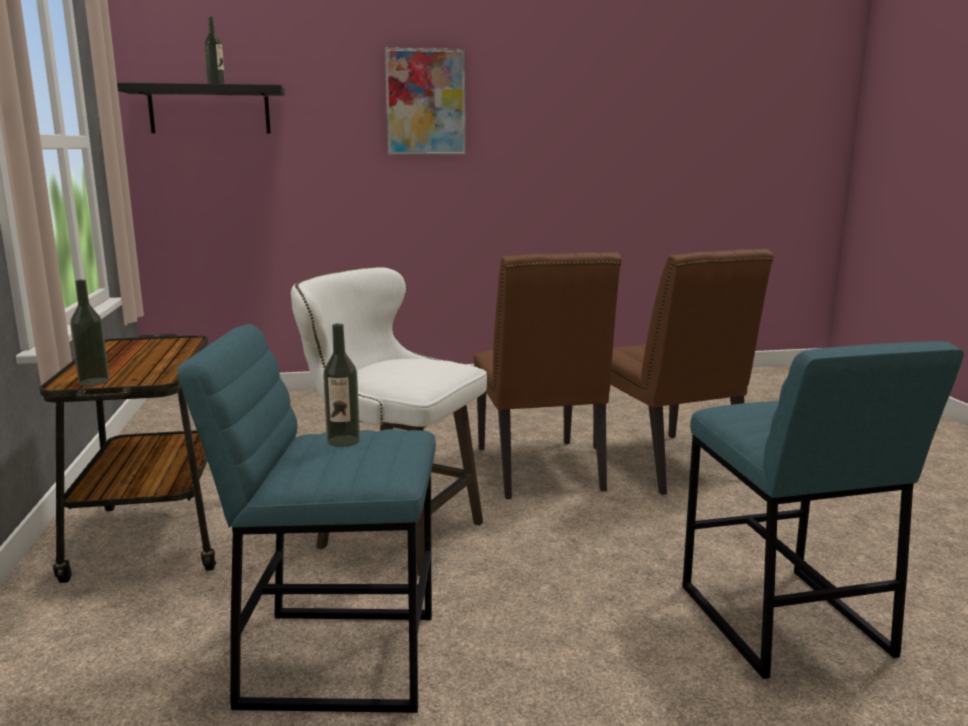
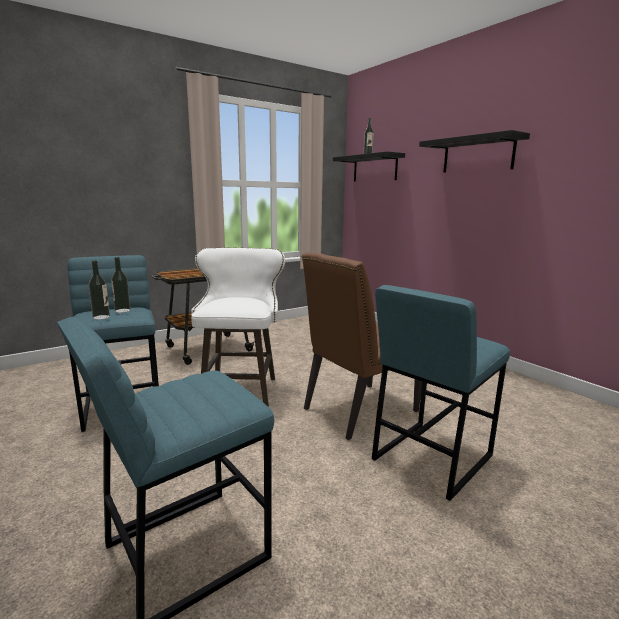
camera: 65 degrees right, 0 degrees up
bottle [70,280,109,386] -> bottle moved to [88,260,110,320]
picture [385,48,465,155] -> black shelf [419,130,530,172]
brown chair [593,249,774,495] -> blue stool [372,285,510,501]

